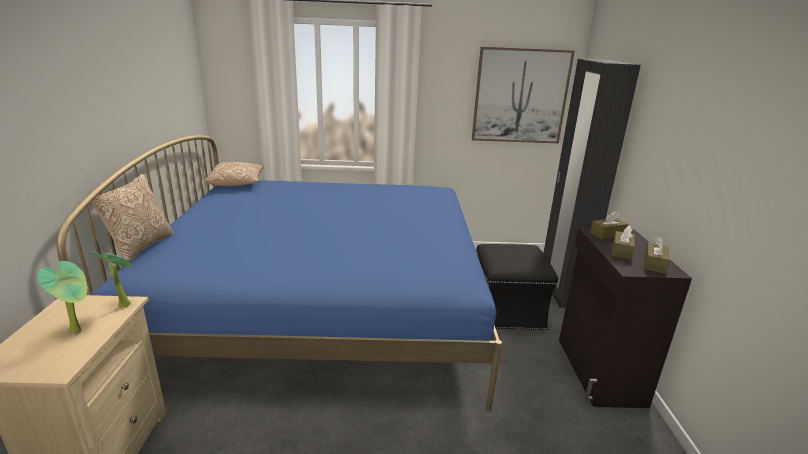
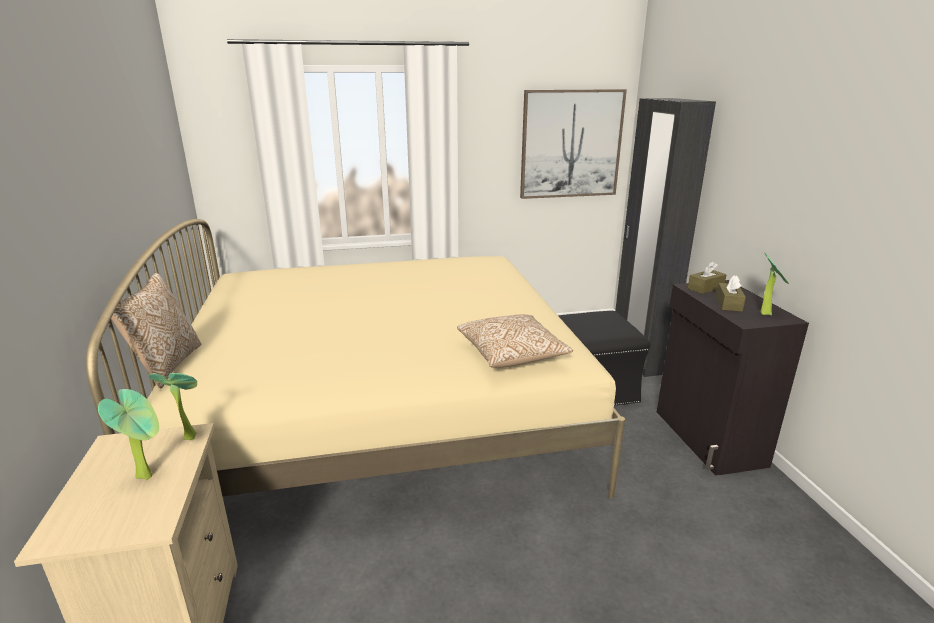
camera: 10 degrees left, 0 degrees up
blue bed [57,135,502,411] -> beige bed [86,219,625,499]
pillow [204,162,264,186] -> pillow moved to [457,314,573,368]
brown tissue box [644,237,669,274] -> potted plant [761,252,789,315]

